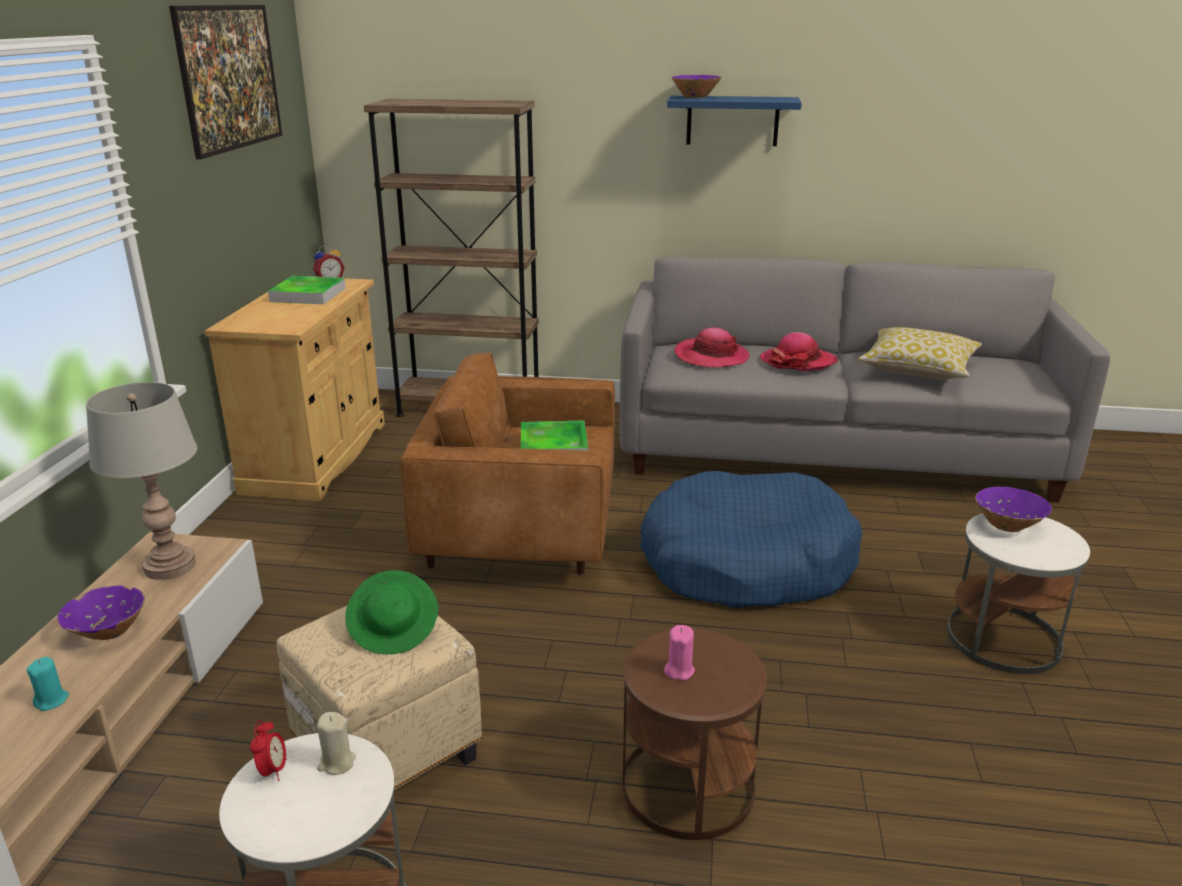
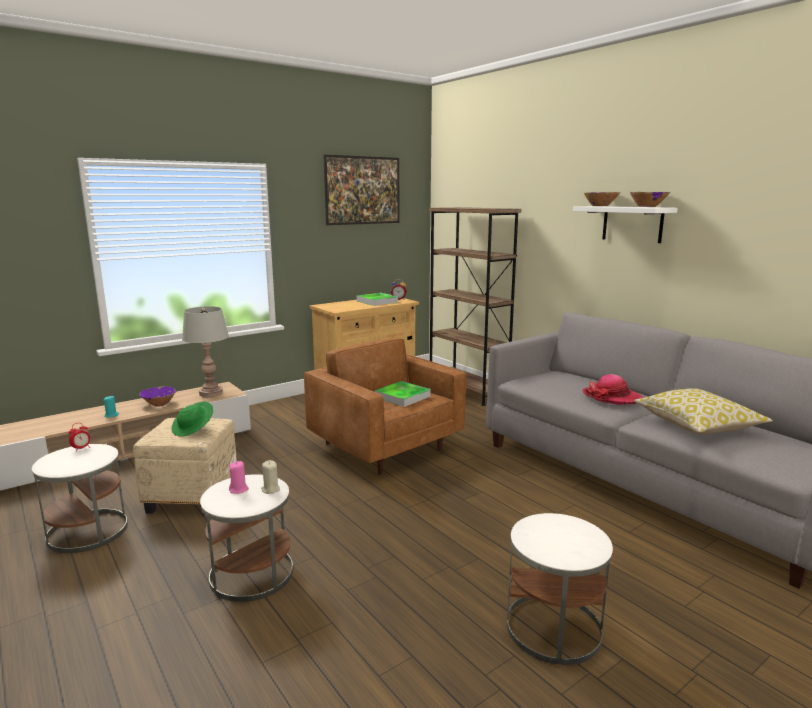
camera: 45 degrees right, 10 degrees down
beige candle [317,712,356,775] -> beige candle moved to [261,460,280,494]
brown side table [622,628,767,840] -> white side table [200,474,293,602]
blue dog bed [640,471,862,608] -> none
blue shelf [667,96,802,146] -> white shelf [573,206,678,243]
hat [674,328,750,368] -> none
purple bowl [975,487,1052,532] -> purple bowl moved to [630,192,670,207]

